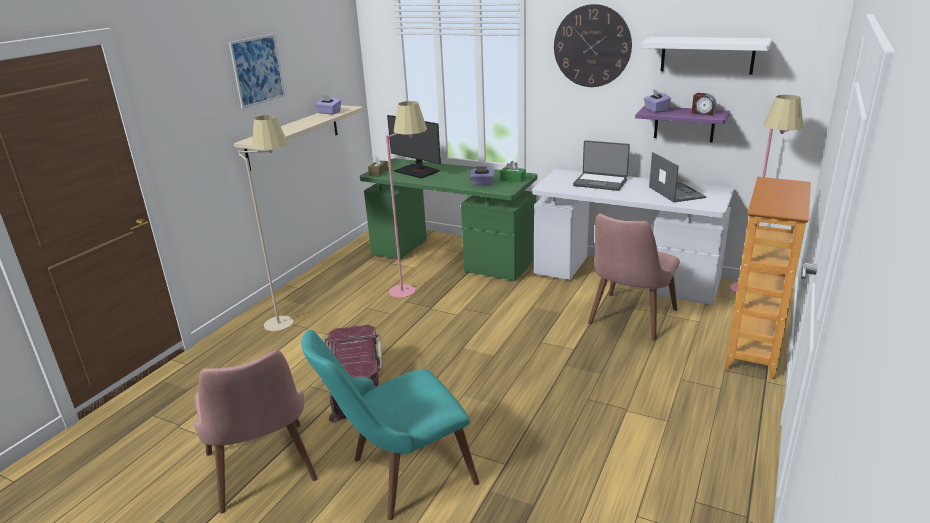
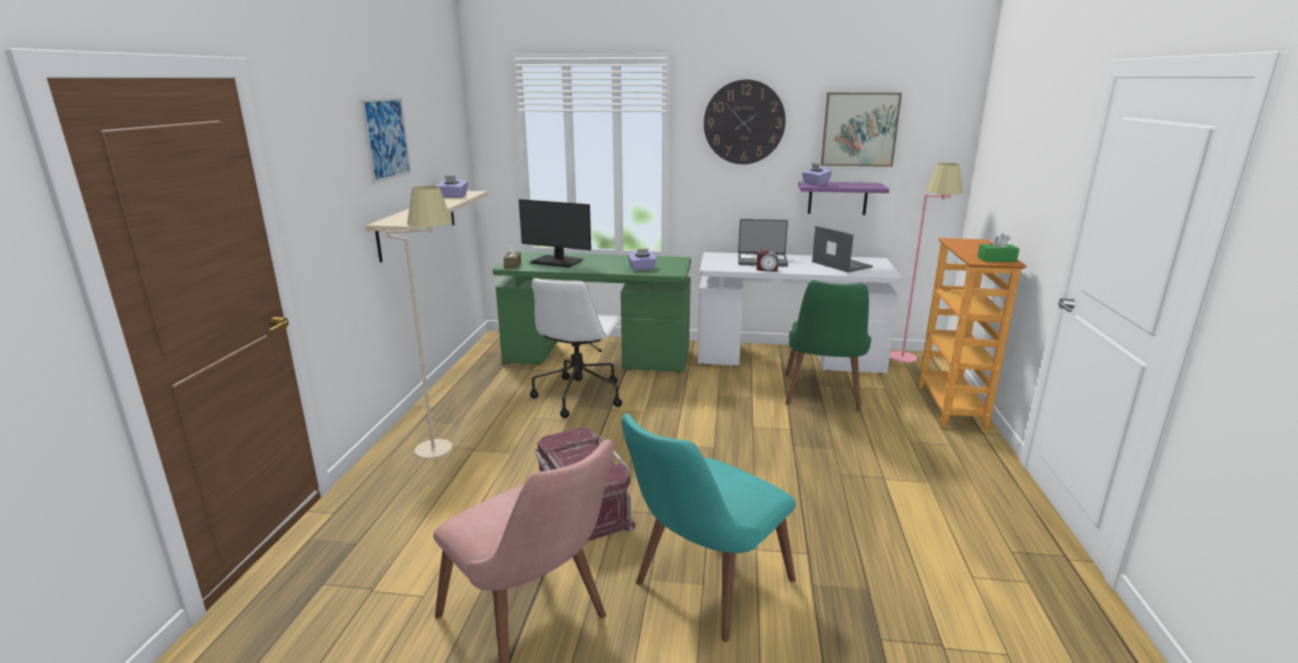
camera: 20 degrees left, 5 degrees down
pink floor lamp [386,101,427,298] -> white office chair [530,278,622,418]
green tissue box [500,161,526,182] -> green tissue box moved to [978,233,1019,262]
pink chair [588,214,680,341] -> green chair [785,280,871,412]
white shelf [641,37,772,75] -> picture [821,92,902,167]
alarm clock [692,93,716,115] -> alarm clock moved to [756,250,778,272]

